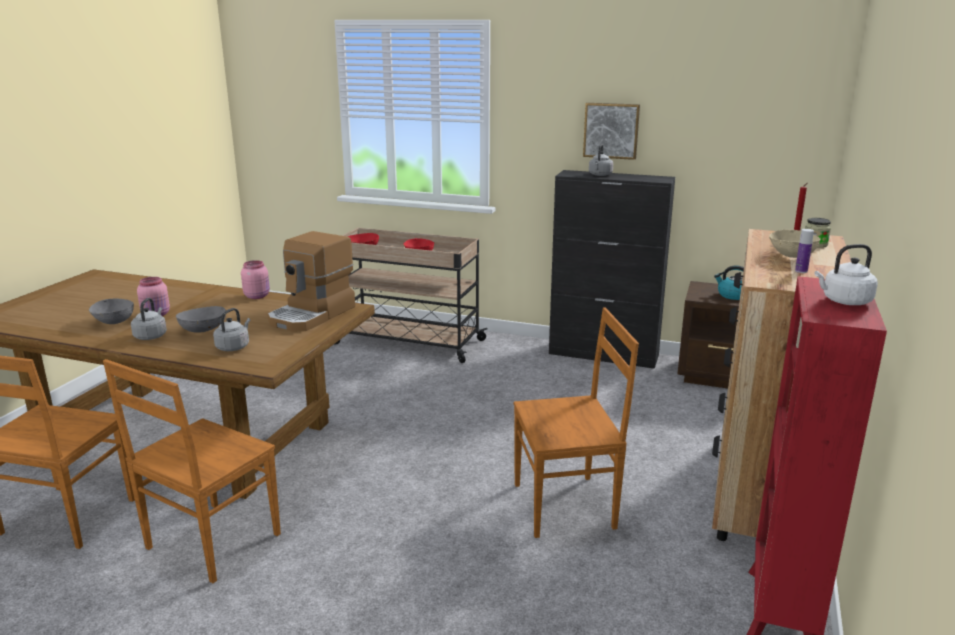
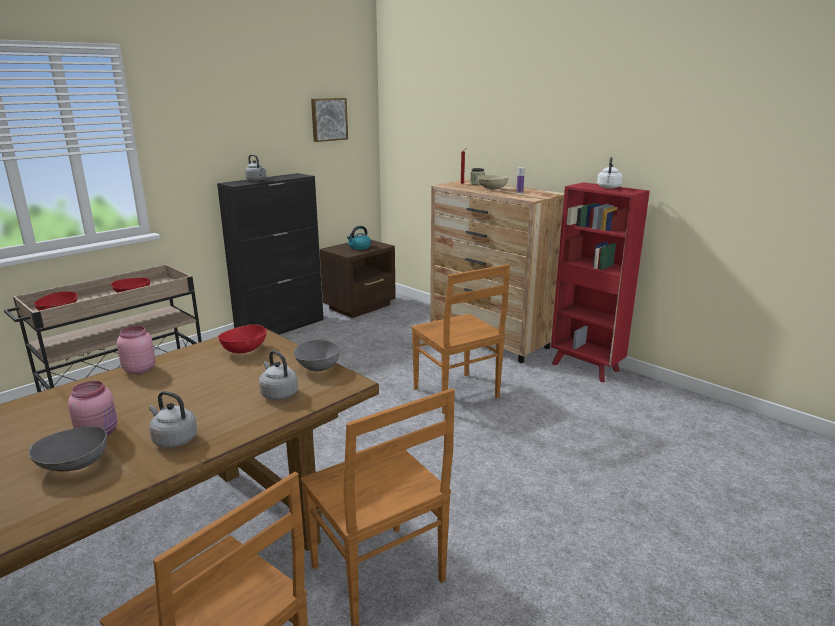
camera: 65 degrees left, 0 degrees up
grey bowl [176,306,226,333] -> grey bowl moved to [293,340,340,371]
coffee machine [268,231,355,332] -> red bowl [218,324,267,354]
brown chair [514,307,639,538] -> brown chair turned 135 degrees clockwise [411,264,510,414]
picture [583,103,640,160] -> picture moved to [311,98,348,142]

